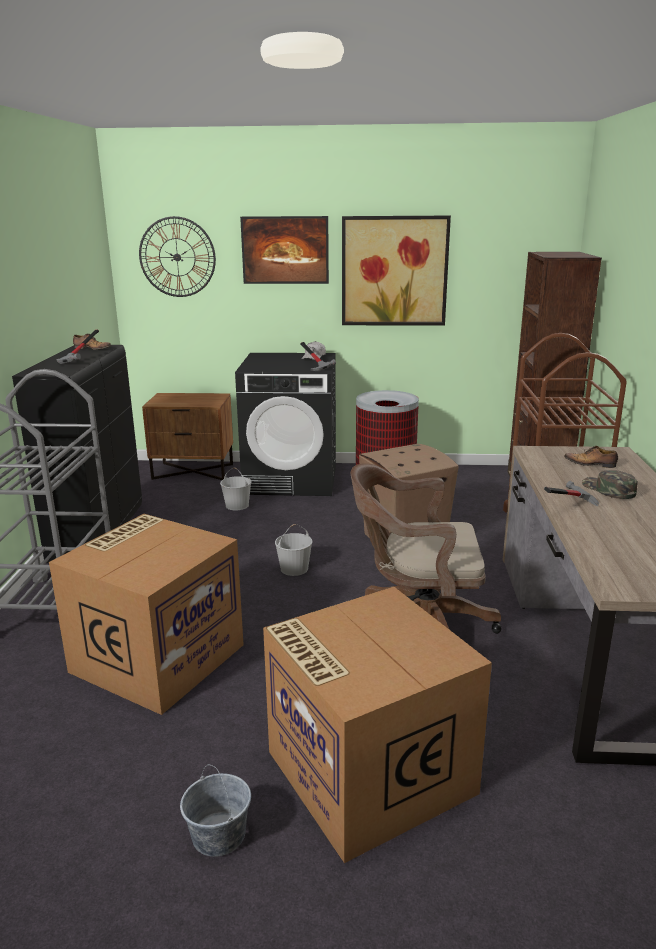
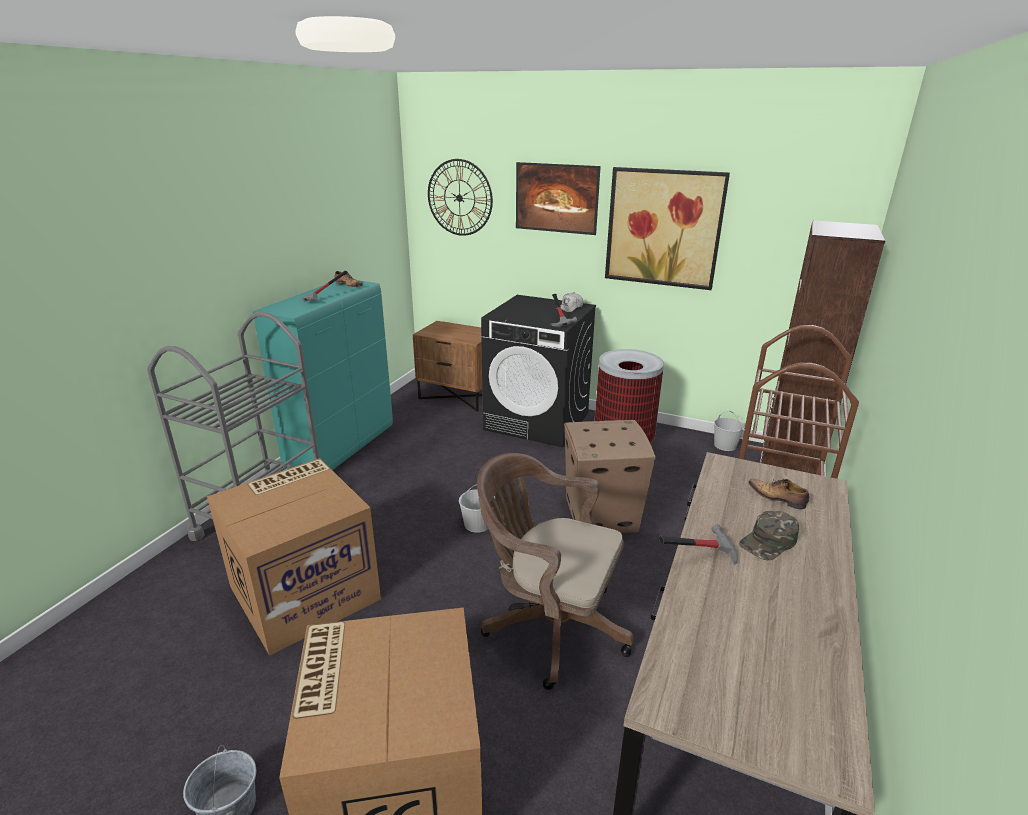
camera: 20 degrees right, 5 degrees up
black cabinet [12,345,142,563] -> turquoise cabinet [253,280,393,470]
white bucket [220,468,252,510] -> white bucket moved to [714,411,745,451]
green cap [582,470,638,499] -> green cap turned 120 degrees counterclockwise [739,511,799,560]

